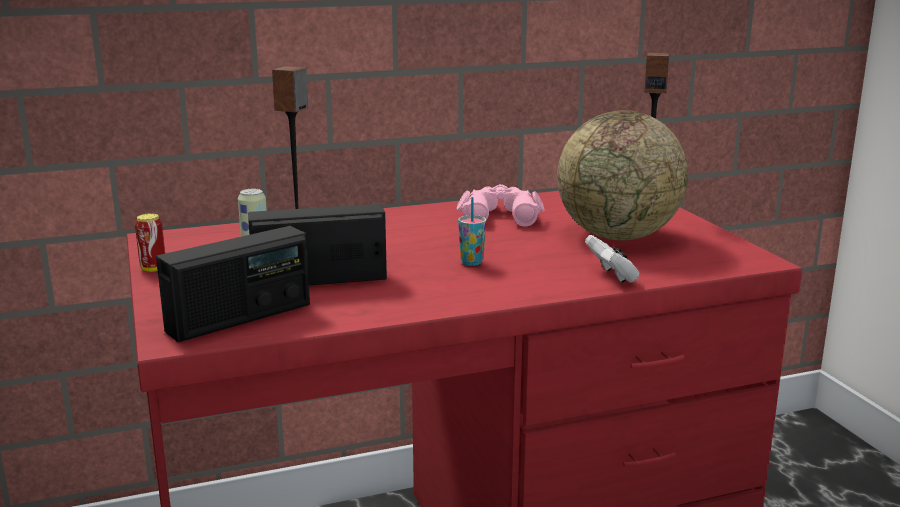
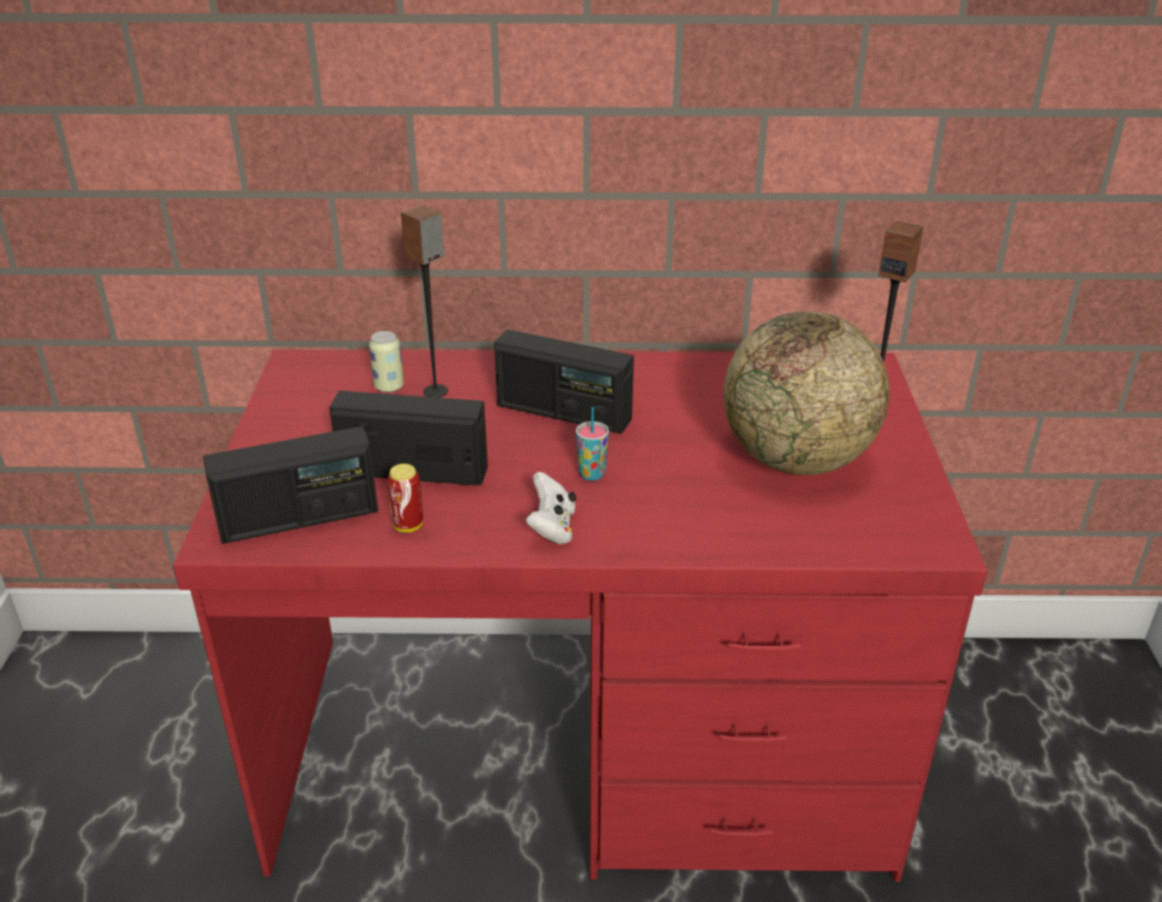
camera: 20 degrees right, 15 degrees up
can [135,213,165,272] -> can moved to [387,464,423,533]
pink binoculars [457,184,544,227] -> none
white game controller [585,235,639,283] -> white game controller moved to [526,472,576,544]
none -> radio [494,329,634,434]

